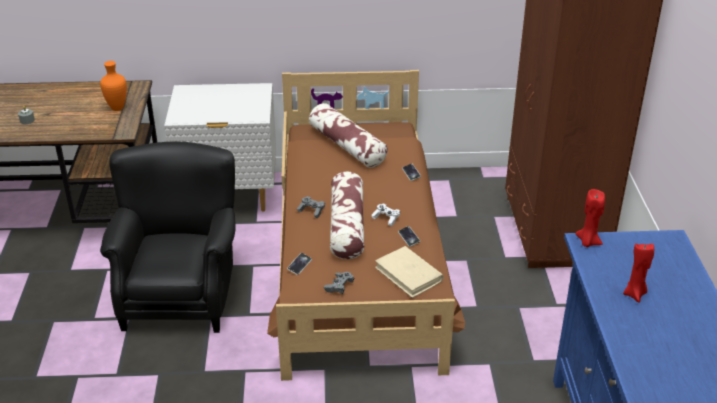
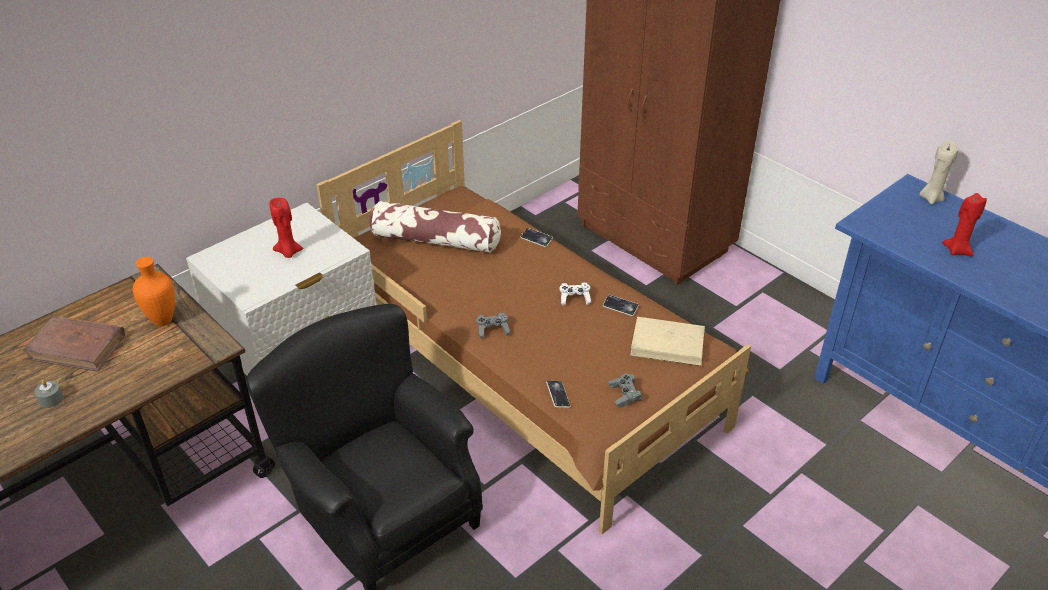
camera: 40 degrees left, 5 degrees up
pillow [330,171,364,259] -> none
red candle [576,189,605,247] -> red candle moved to [269,198,303,258]
none -> brown book [23,316,125,372]
none -> beige candle [919,141,959,205]

